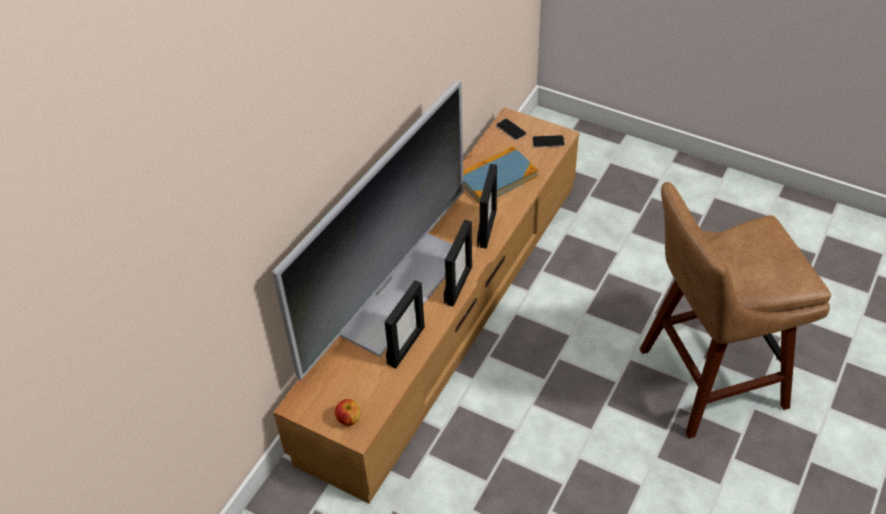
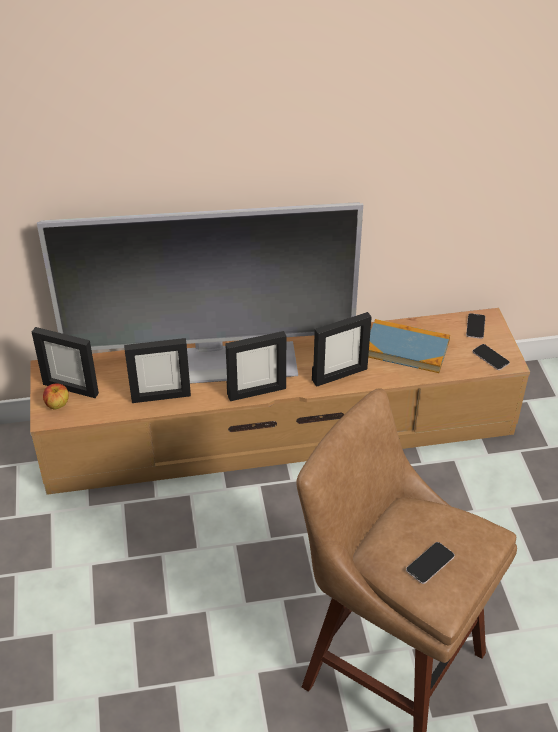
camera: 50 degrees right, 5 degrees down
none -> picture frame [32,327,99,398]
none -> phone [406,542,455,584]

